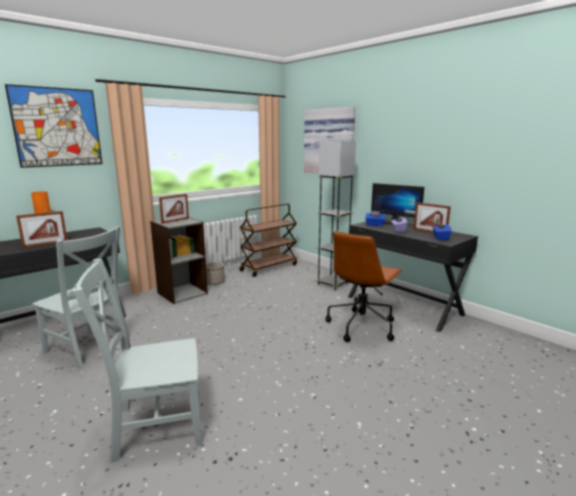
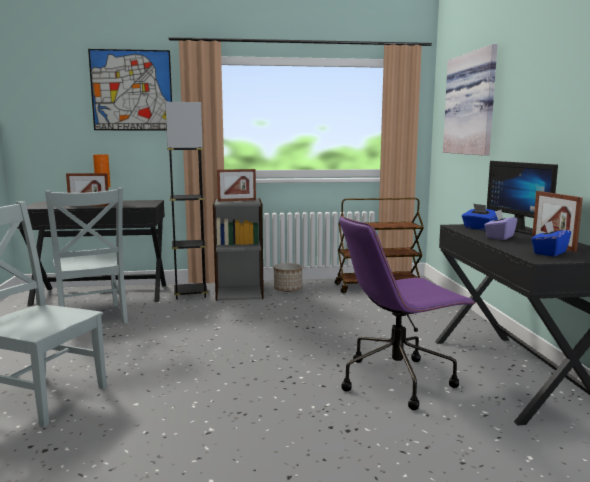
camera: 35 degrees right, 5 degrees down
grey floor lamp [316,141,356,290] -> grey floor lamp moved to [165,102,208,300]
brown office chair [325,231,403,342] -> purple office chair [339,216,476,410]

